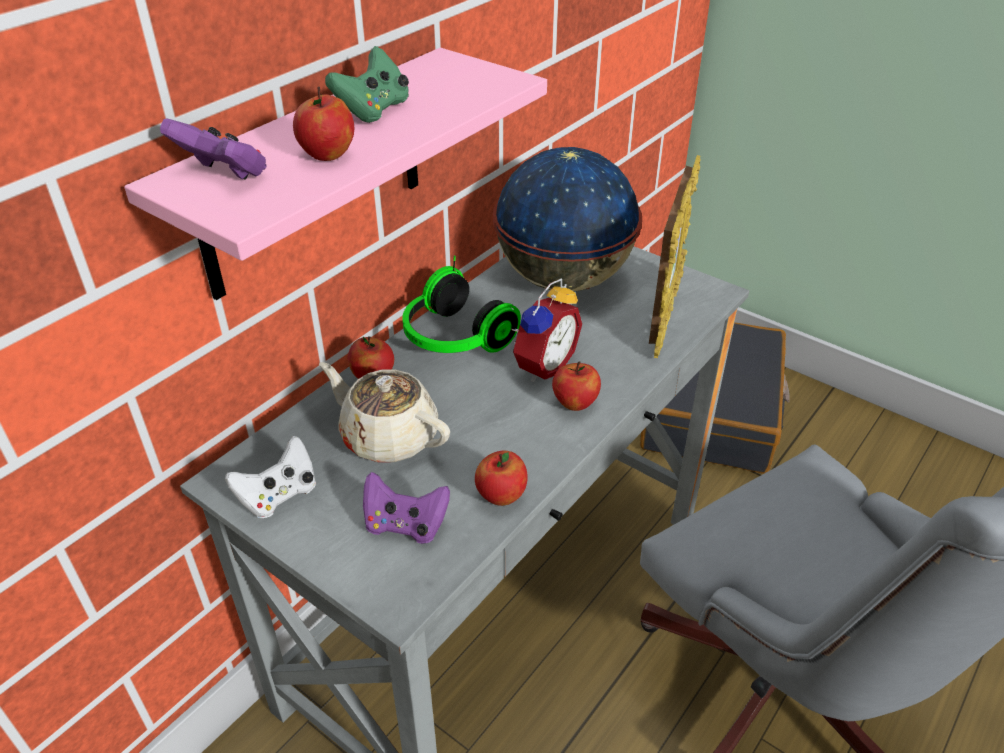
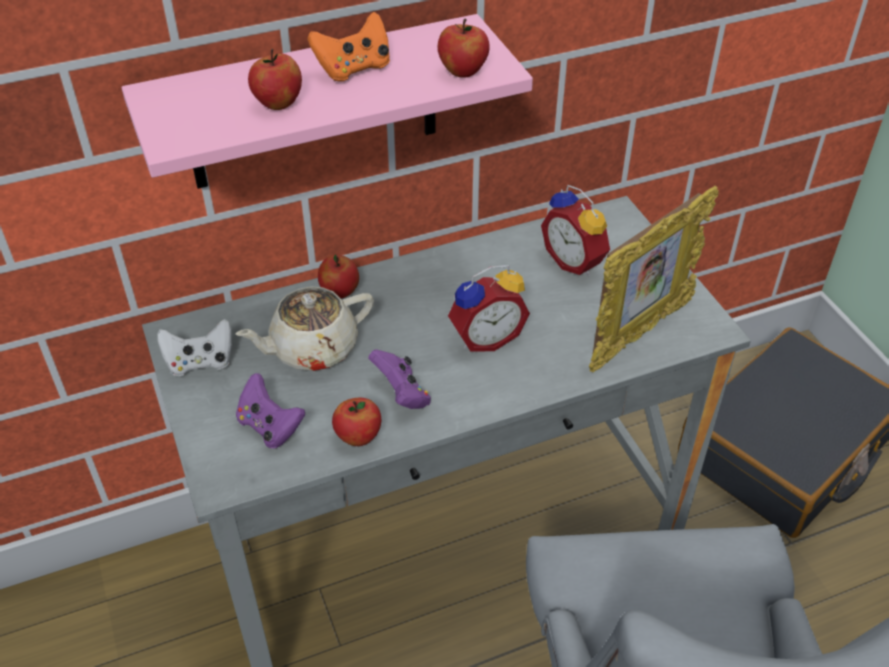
camera: 30 degrees right, 5 degrees up
purple game controller [160,118,267,180] -> purple game controller moved to [368,349,431,409]
beige teapot [319,362,450,462] -> beige teapot turned 90 degrees counterclockwise [235,286,374,371]
green game controller [325,46,409,123] -> orange game controller [308,12,390,82]
headphones [402,256,521,353] -> none
globe [493,147,642,292] -> alarm clock [541,185,610,276]
apple [552,361,601,411] -> apple moved to [438,19,490,78]

